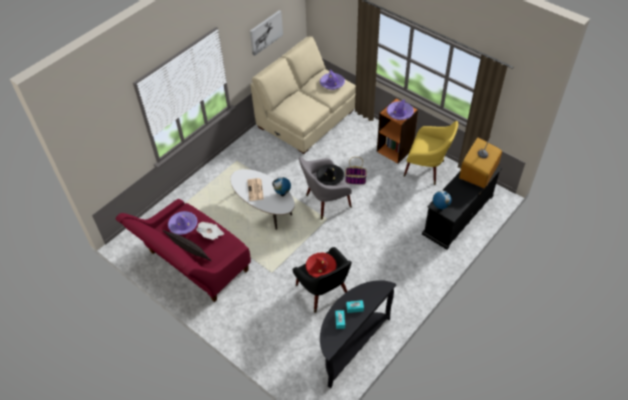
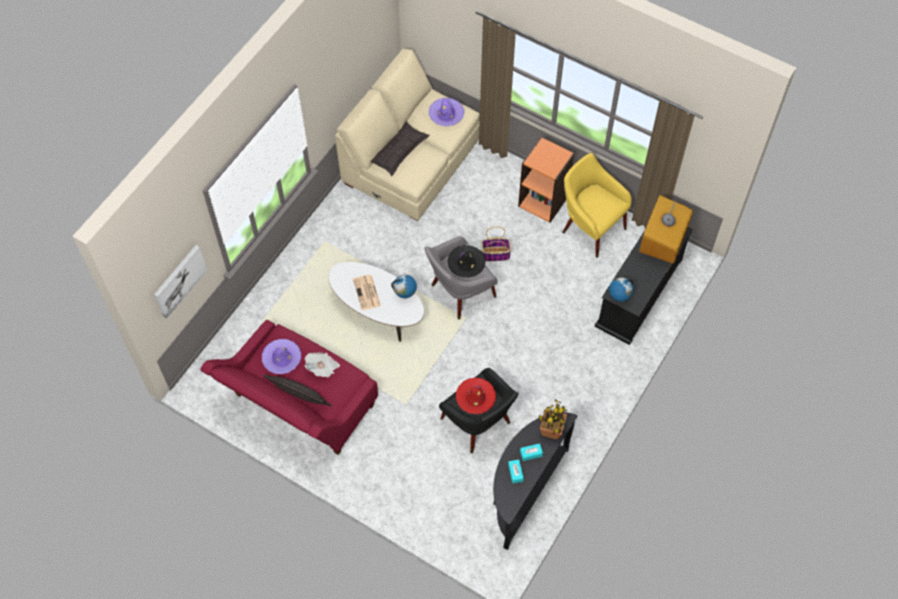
camera: 10 degrees left, 10 degrees up
picture [250,10,283,56] -> picture moved to [154,245,207,319]
purple hat [387,99,414,120] -> none
yellow armchair [404,121,458,185] -> yellow armchair turned 150 degrees counterclockwise [562,153,632,258]
none -> pillow [371,122,430,176]
none -> potted plant [539,399,567,440]

